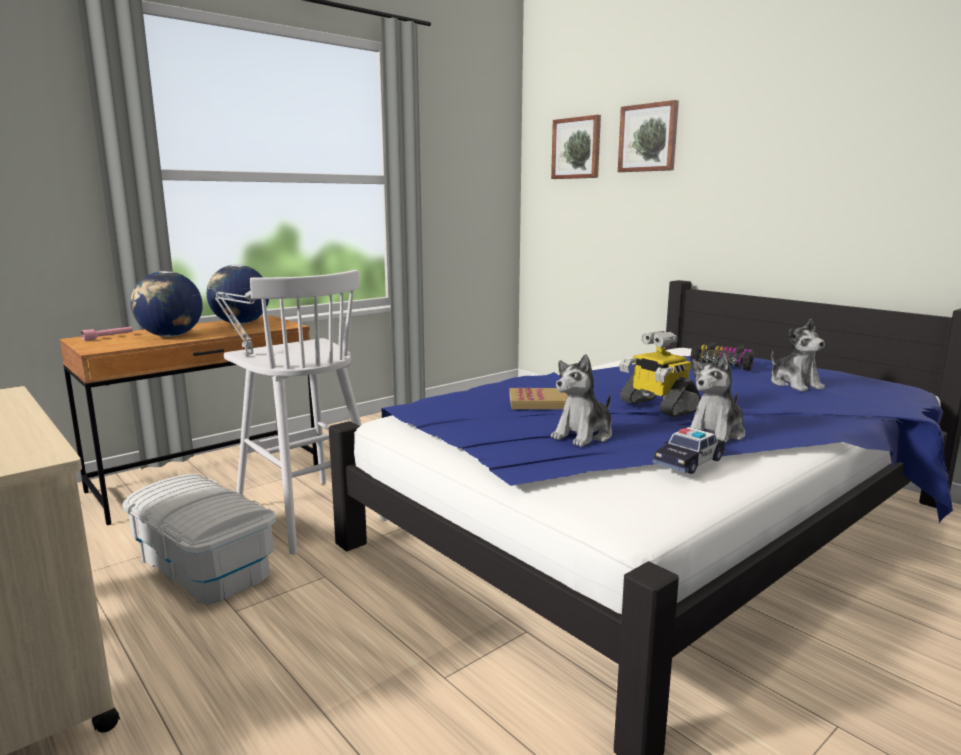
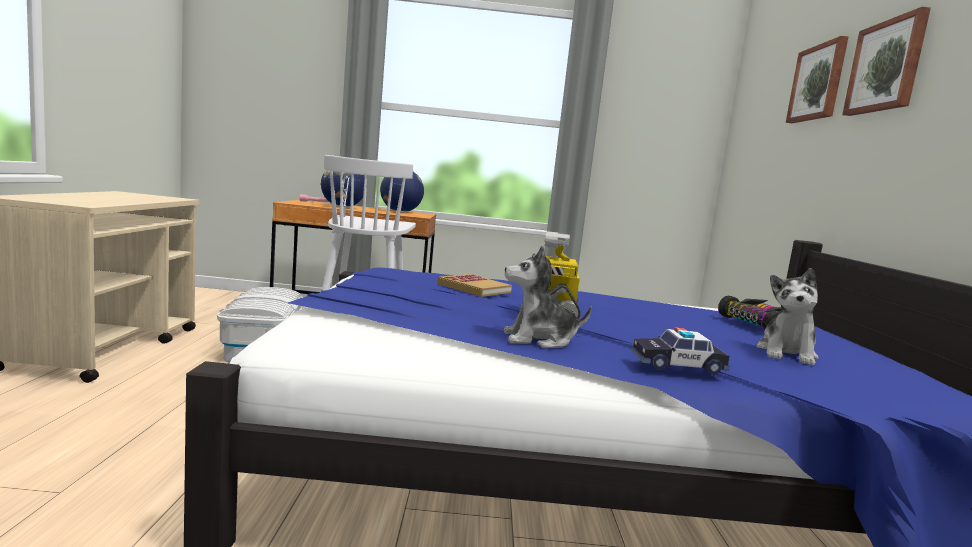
camera: 40 degrees right, 5 degrees down
picture [551,115,601,179] -> picture moved to [842,7,931,116]
plush toy [551,354,612,447] -> none
toy car [652,427,726,474] -> toy car moved to [631,327,730,375]

